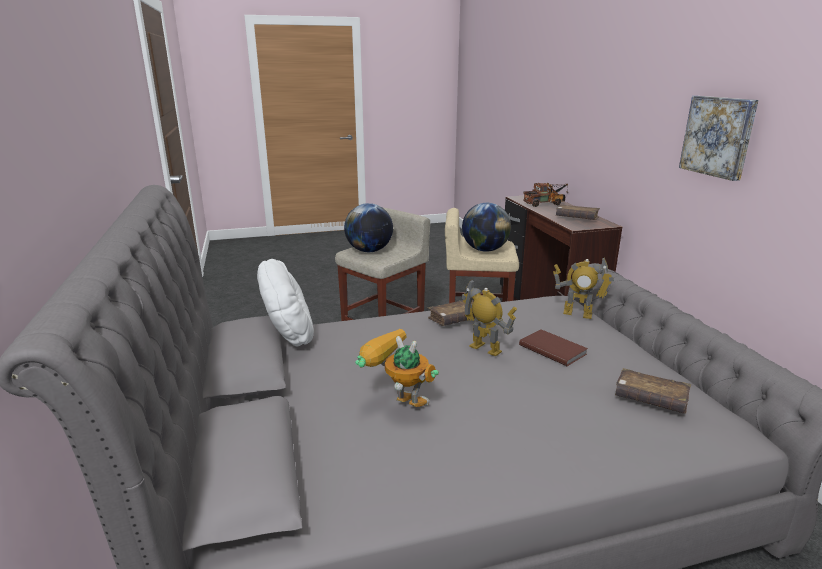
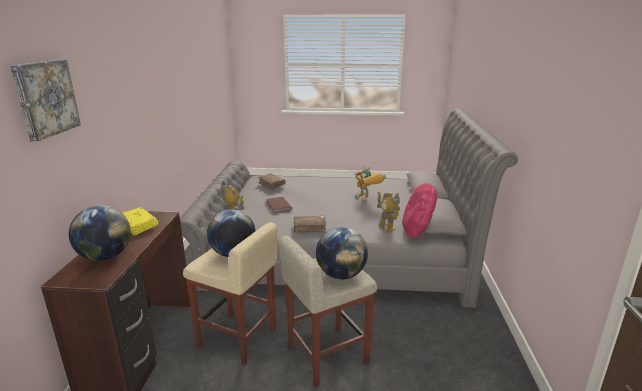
camera: 160 degrees left, 0 degrees up
white pillow [257,259,314,346] -> pink pillow [402,183,437,238]
toy robot [461,279,517,356] -> toy robot moved to [377,192,400,232]
toy truck [523,183,568,207] -> globe [69,206,131,261]
brown book [556,205,600,220] -> yellow book [122,207,158,236]
picture [679,96,759,181] -> picture moved to [10,59,81,141]

